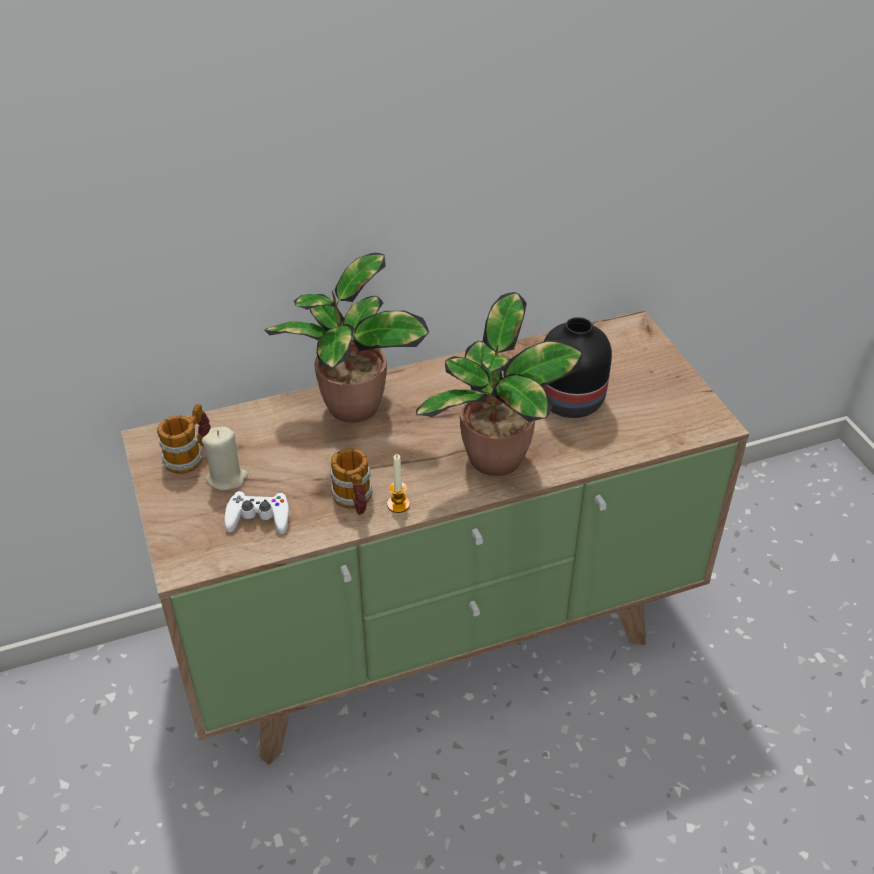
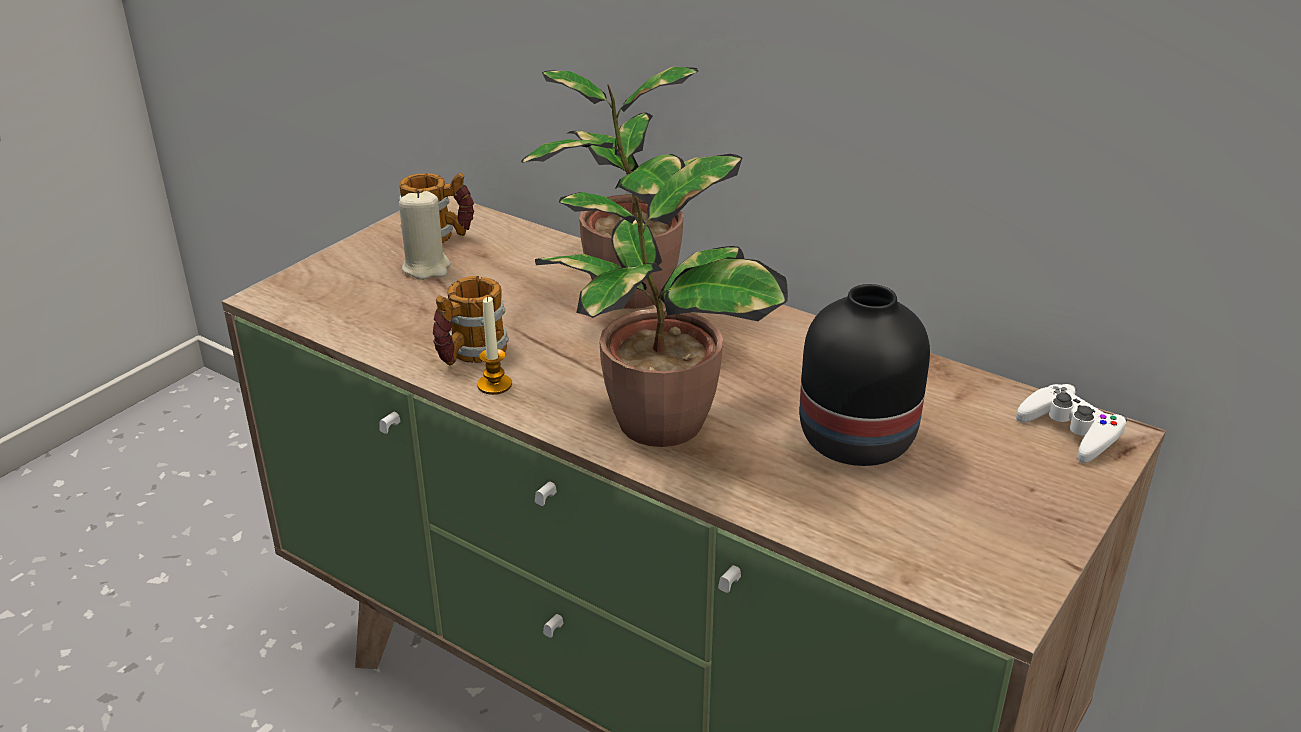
camera: 55 degrees right, 10 degrees down
white game controller [225,490,289,534] -> white game controller moved to [1016,384,1127,463]

